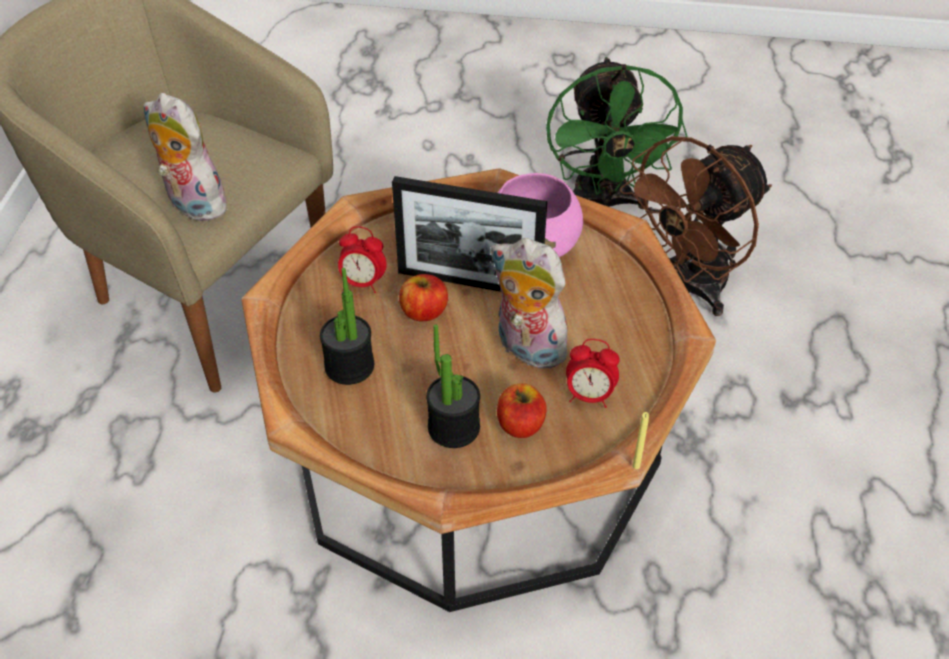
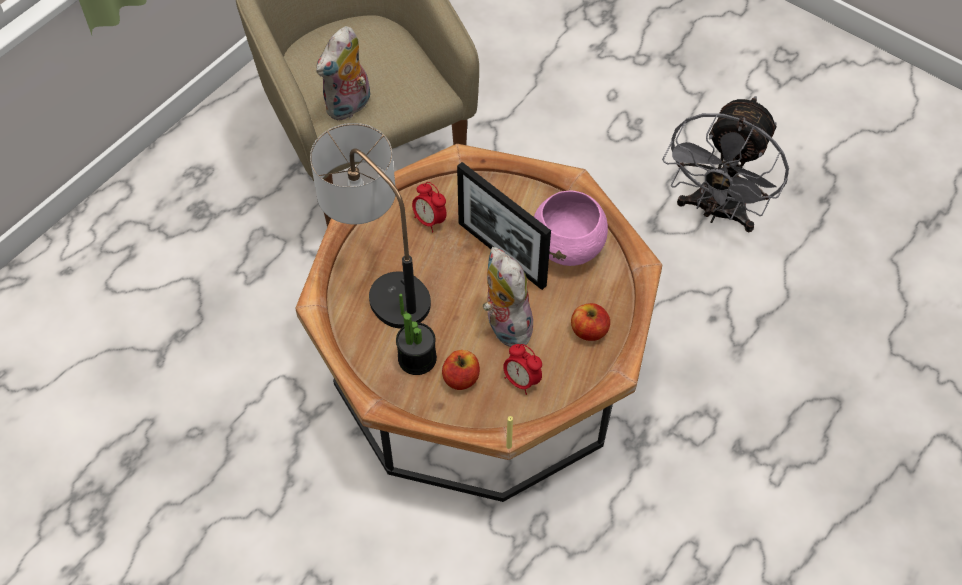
camera: 30 degrees right, 10 degrees up
plush toy [143,93,234,221] -> plush toy turned 120 degrees counterclockwise [316,26,370,121]
potted plant [320,268,374,385] -> table lamp [310,123,431,328]
apple [399,274,448,321] -> apple moved to [571,303,610,341]
green fan [546,57,688,209] -> grey fan [662,96,789,233]
brown fan [620,136,772,316] -> none

